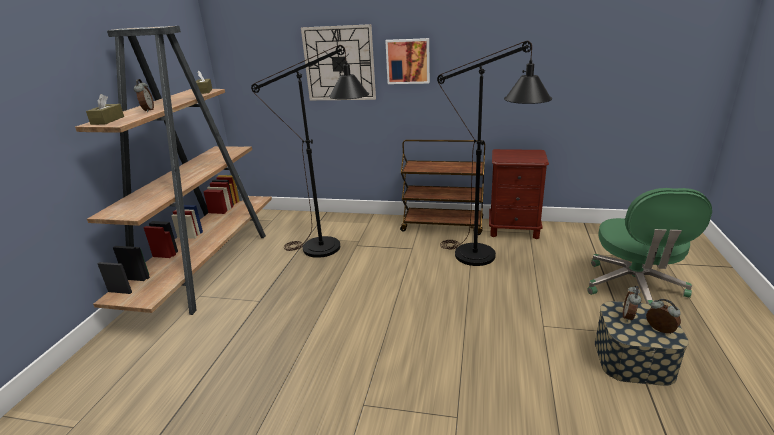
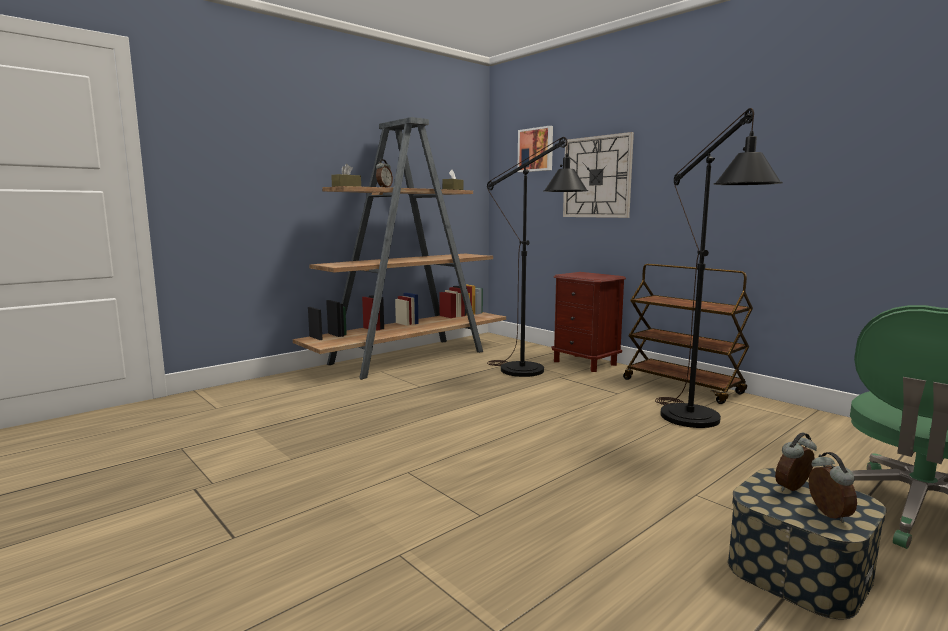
camera: 35 degrees right, 15 degrees down
picture [385,38,430,84] -> picture moved to [518,126,553,172]
brown nightstand [489,149,549,239] -> brown nightstand moved to [552,272,626,372]

